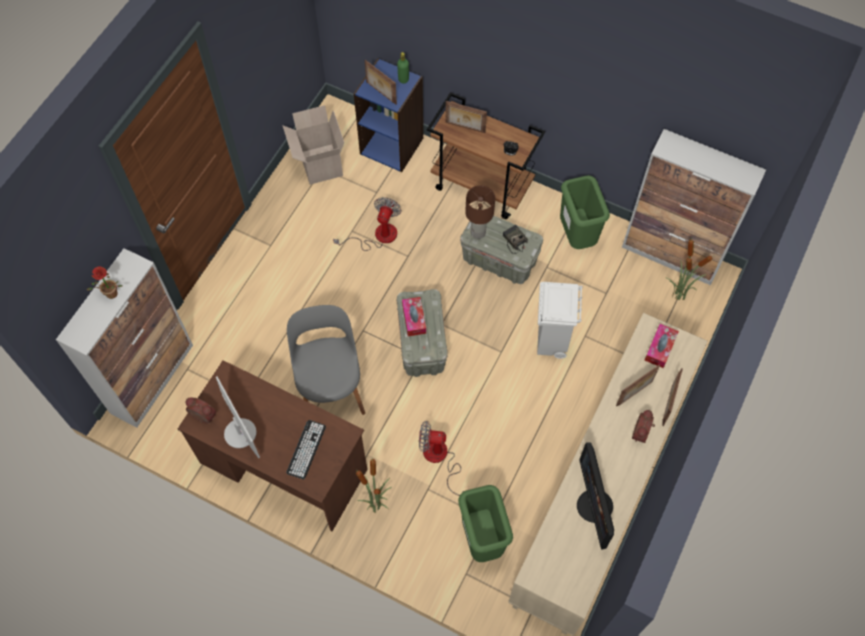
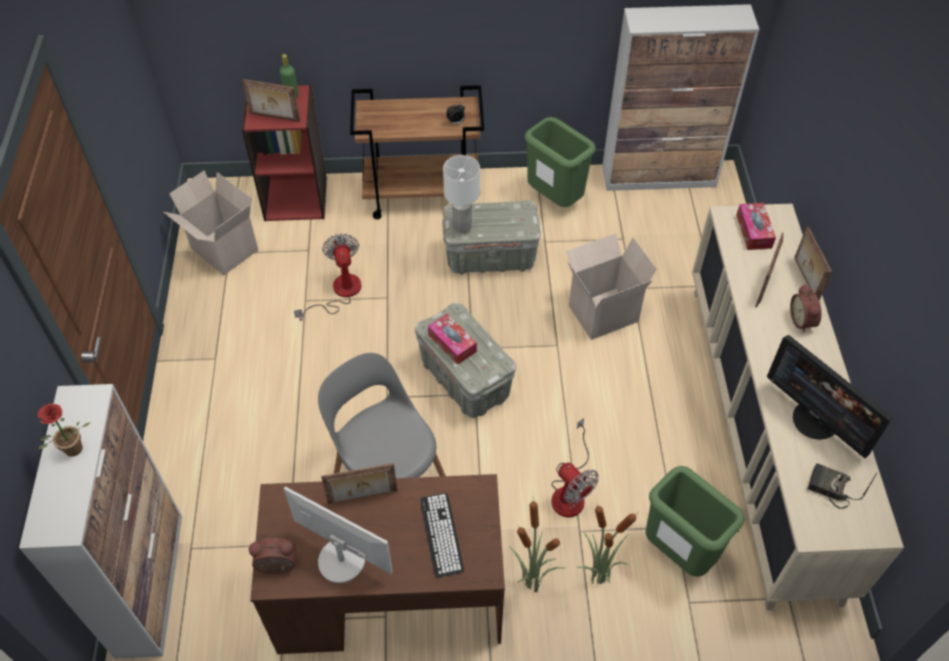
camera: 30 degrees left, 10 degrees down
blue bookcase [354,58,423,172] -> red bookcase [242,85,327,221]
fan [419,421,469,496] -> fan turned 105 degrees counterclockwise [551,418,599,517]
picture frame [445,101,487,133] -> picture frame moved to [321,463,397,504]
brown table lamp [465,185,495,239] -> white table lamp [443,155,480,233]
radio [503,225,528,254] -> radio moved to [808,463,877,509]
white trash can [537,282,583,359] -> cardboard box [567,234,657,340]
potted plant [666,240,713,300] -> potted plant moved to [577,504,637,584]

